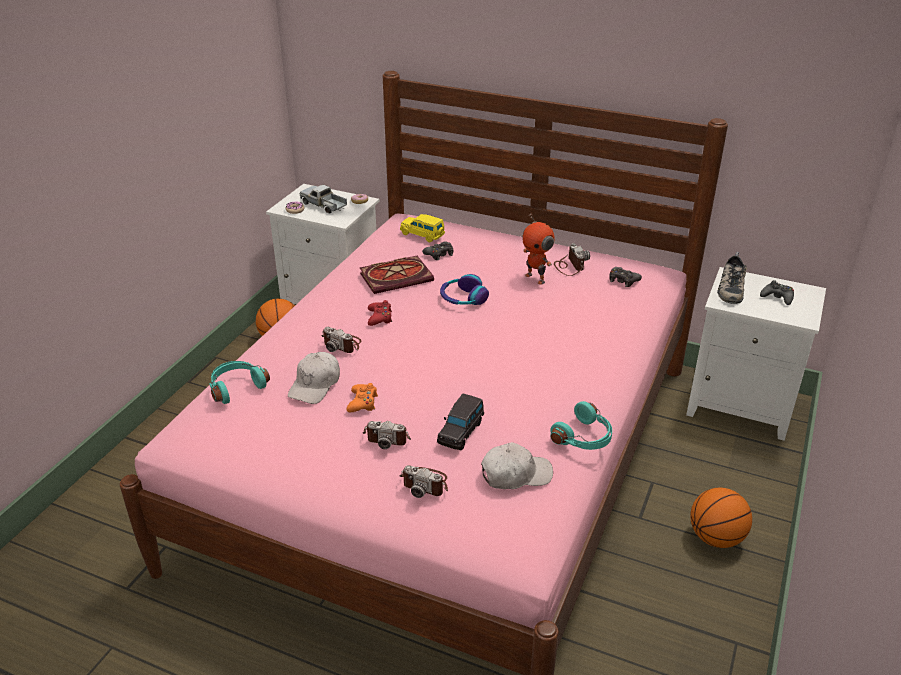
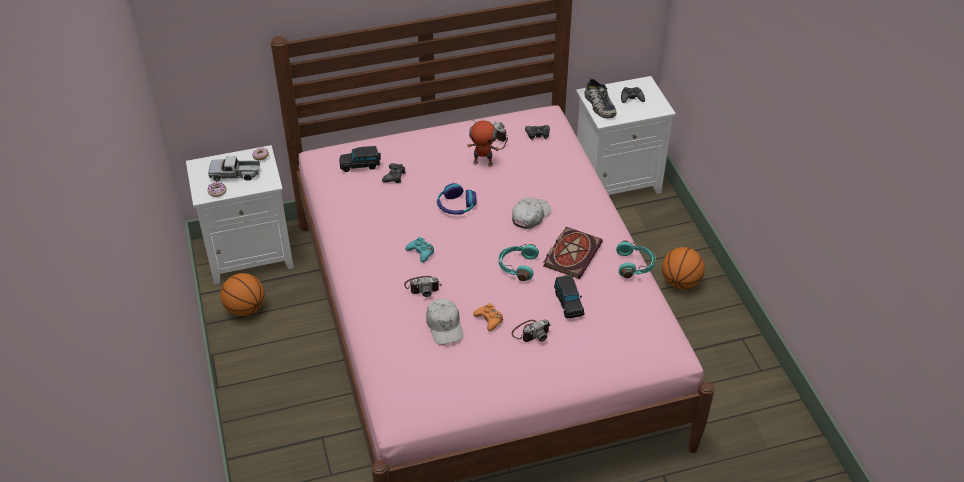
camera: 40 degrees left, 10 degrees up
turquoise headphones [209,361,270,404] -> turquoise headphones moved to [499,244,539,281]
book [360,256,434,294] -> book moved to [543,227,603,279]
red game controller [368,300,392,326] -> turquoise game controller [405,237,434,263]
camera [399,465,448,498] -> none
yellow toy car [400,214,445,242] -> black toy car [339,146,381,172]
white cap [481,442,553,489] -> white cap moved to [512,198,551,229]

